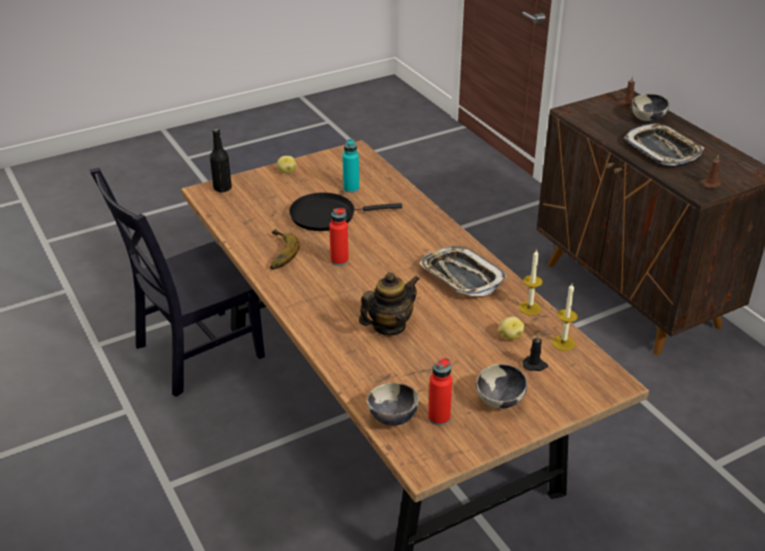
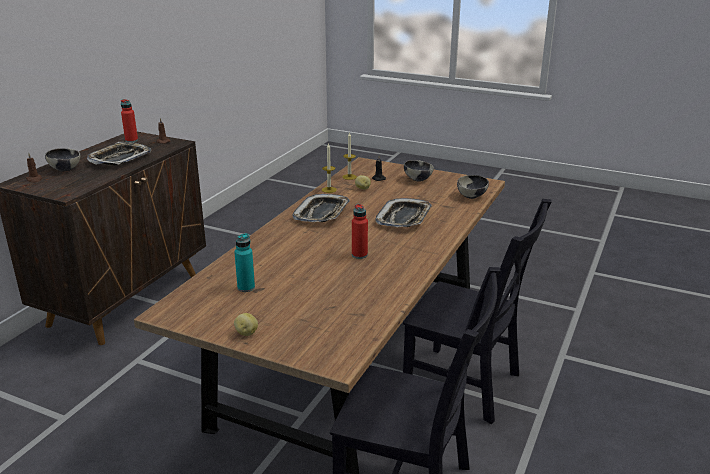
camera: 125 degrees left, 10 degrees down
black bottle [210,128,232,192] -> none
banana [270,229,299,270] -> none
black frying pan [289,192,402,231] -> none
teapot [359,272,420,335] -> tray [375,198,432,227]
red bottle [428,358,452,426] -> red bottle moved to [121,99,138,142]
none -> black chair [403,199,552,424]

